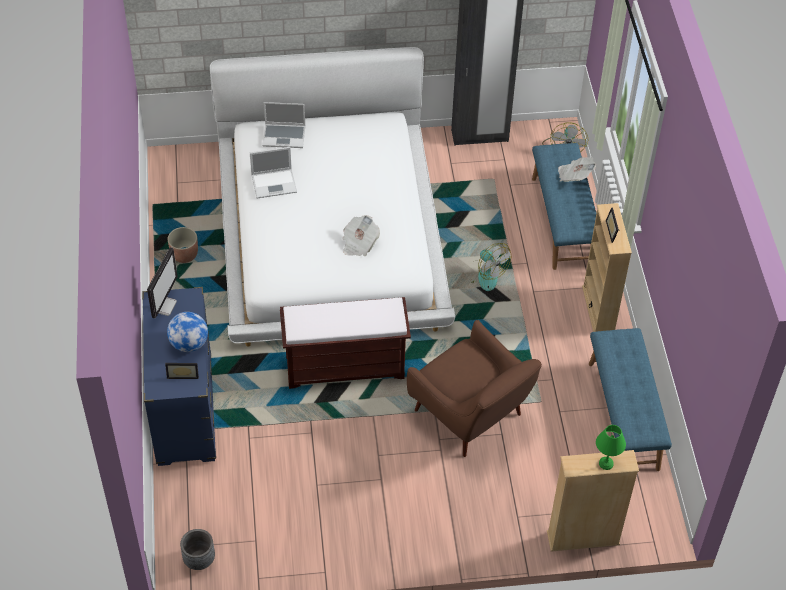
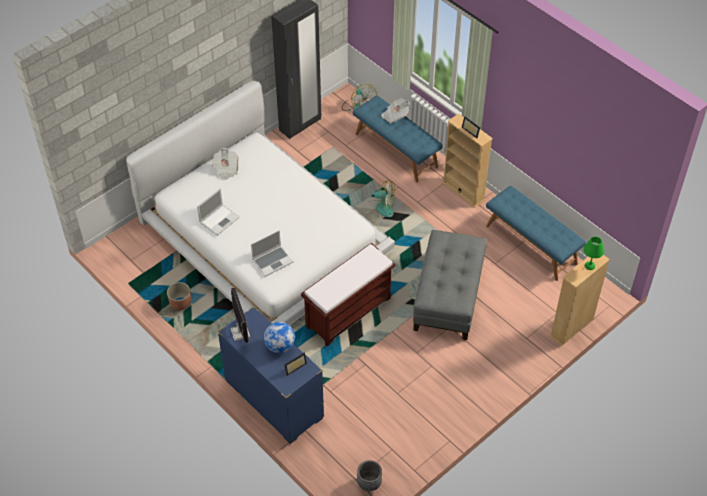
camera: 35 degrees left, 0 degrees up
laptop [262,102,305,148] -> laptop moved to [251,230,293,277]
newspaper [342,215,380,256] -> newspaper moved to [212,148,239,181]
brown armchair [407,320,542,457] -> grey ottoman [413,230,487,340]

